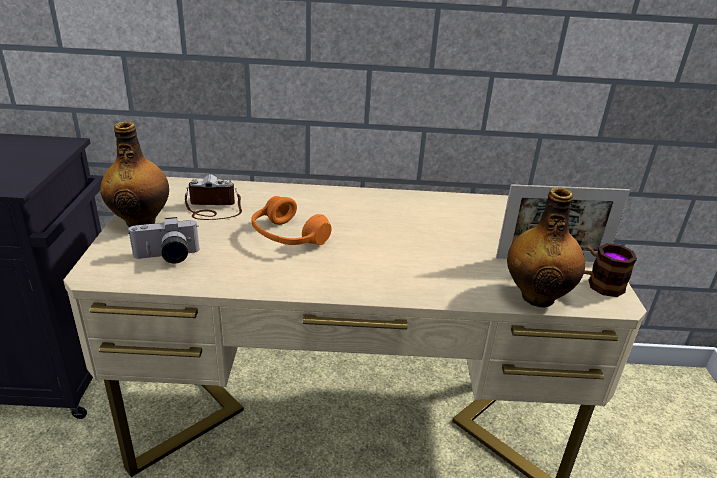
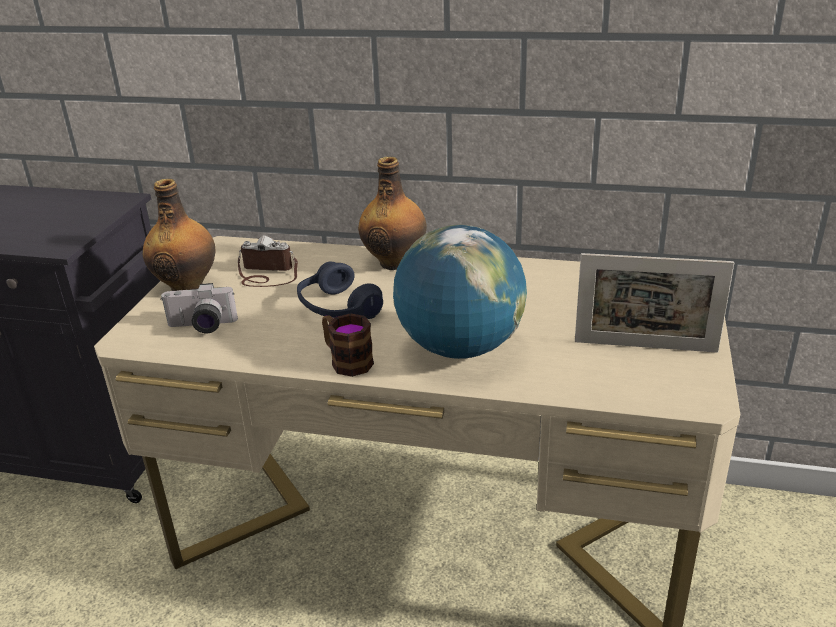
camera: 15 degrees right, 0 degrees up
orange headphones [251,196,331,245] -> blue headphones [297,261,383,319]
bottle [507,187,585,308] -> bottle moved to [358,157,426,270]
mug [581,243,637,297] -> mug moved to [322,313,374,377]
none -> globe [393,225,527,359]

